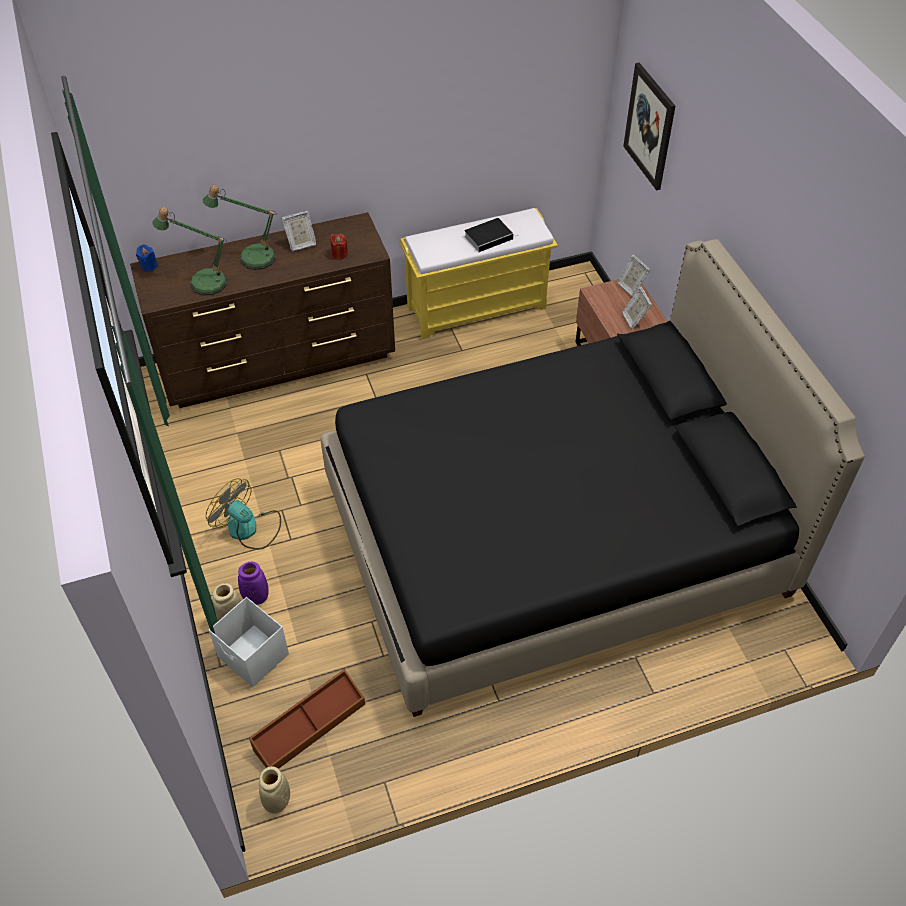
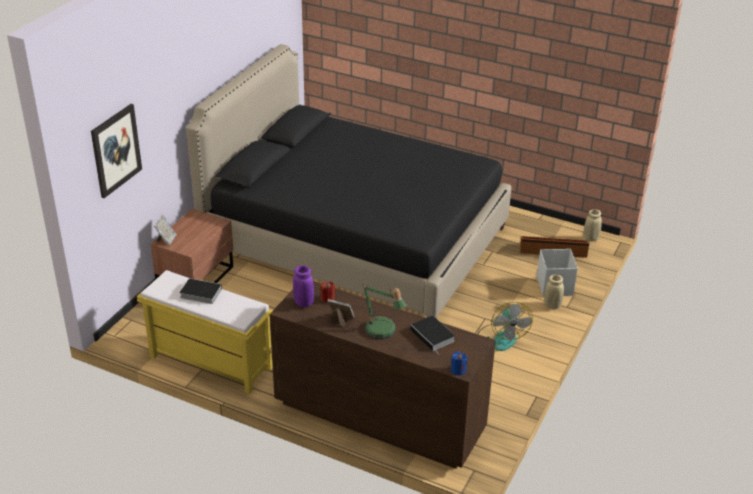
camera: 135 degrees left, 15 degrees down
table lamp [152,207,227,295] -> book [410,315,455,355]
purple vase [238,562,269,605] -> purple vase moved to [293,266,314,307]
picture frame [622,287,652,329] -> none

